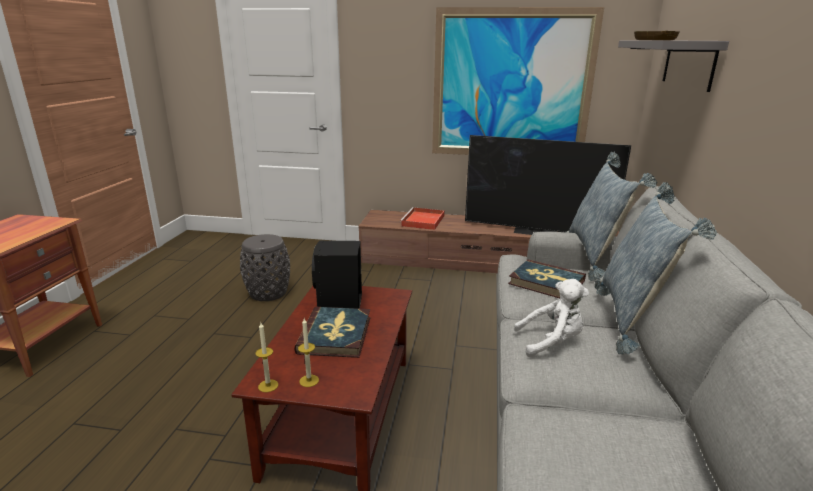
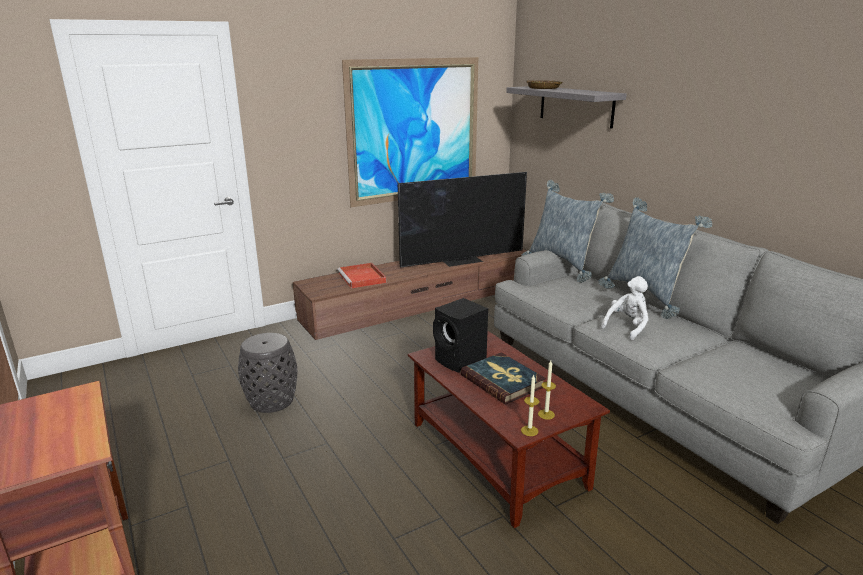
camera: 40 degrees left, 0 degrees up
book [508,259,586,298] -> none

